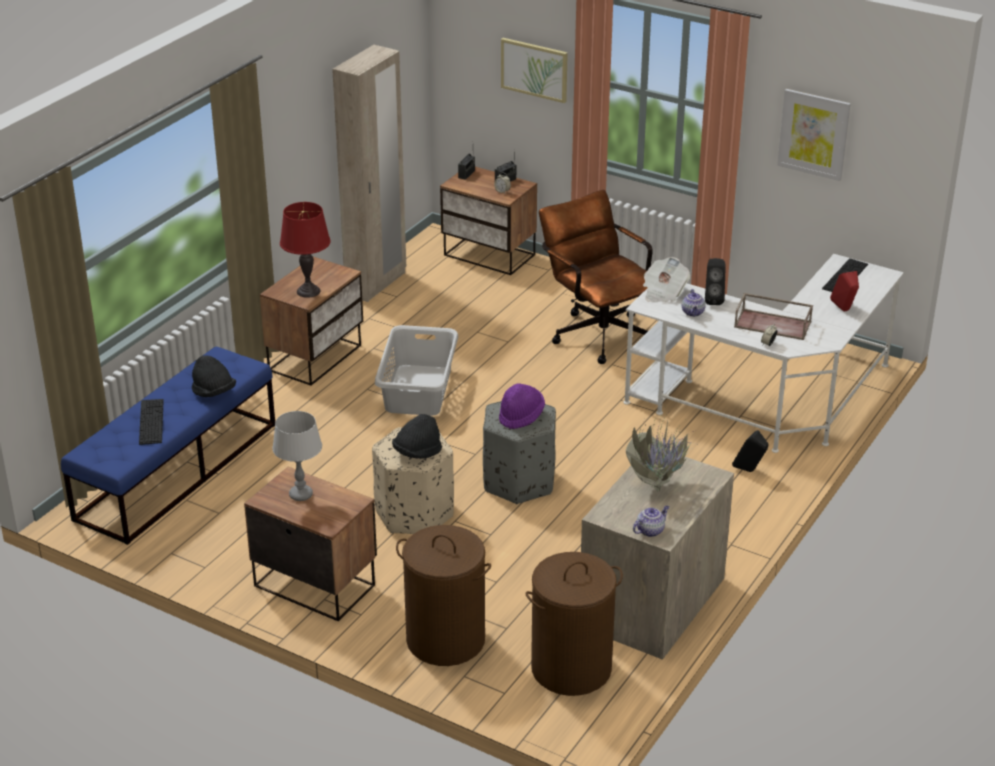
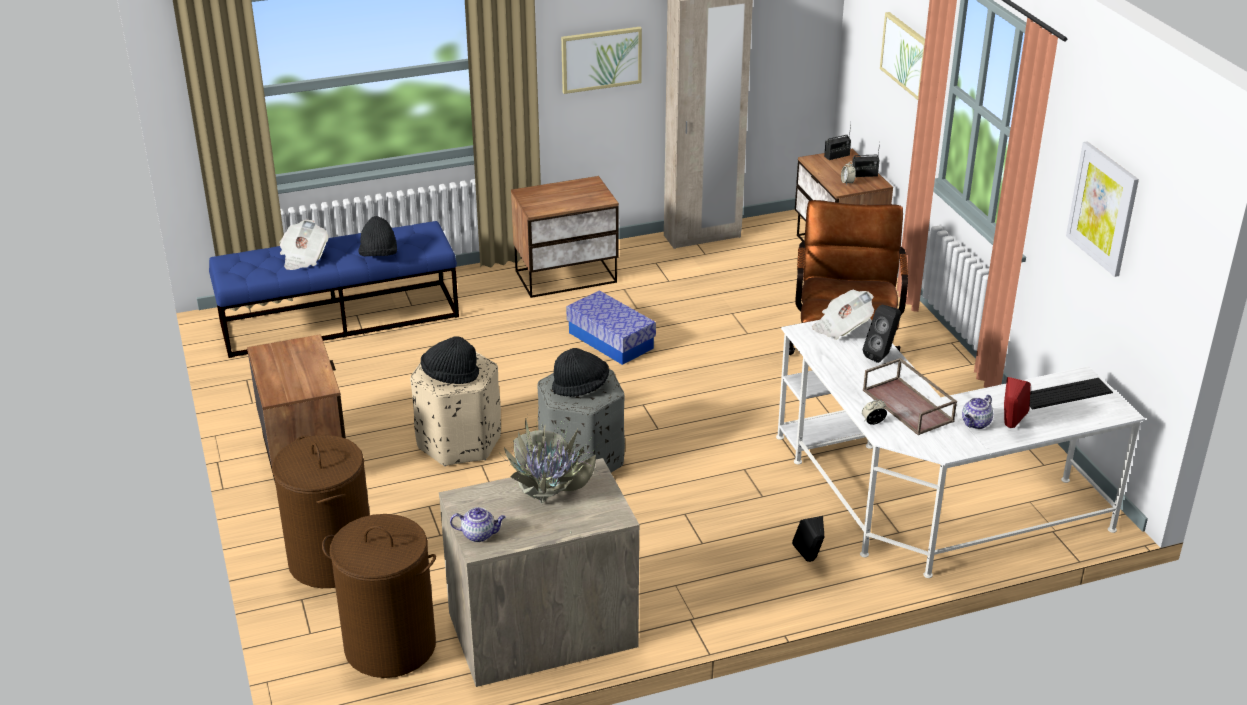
camera: 40 degrees right, 0 degrees up
keyboard [139,399,164,445] -> newspaper [279,220,328,270]
grey table lamp [272,411,322,501] -> none
red table lamp [280,202,331,298] -> none
grey laundry basket [375,325,458,416] -> storage box [566,290,656,365]
purple hat [499,383,545,429] -> black hat [552,348,609,397]
teapot [682,289,706,317] -> teapot moved to [962,395,993,429]
none -> picture [561,27,642,94]

